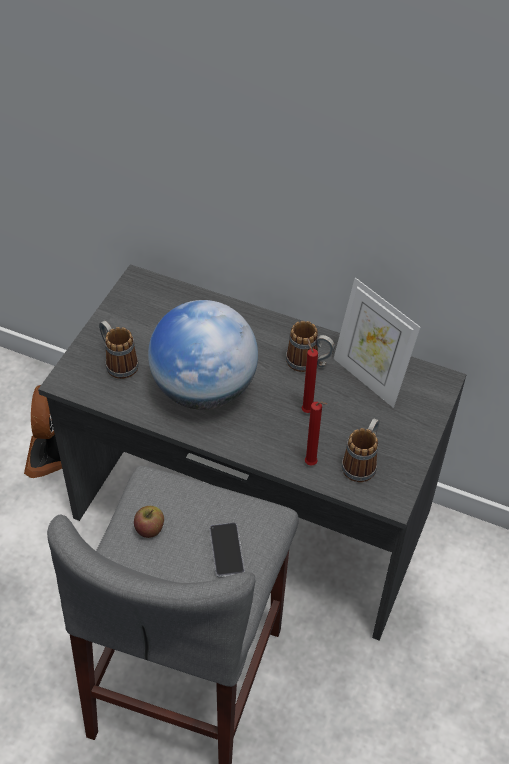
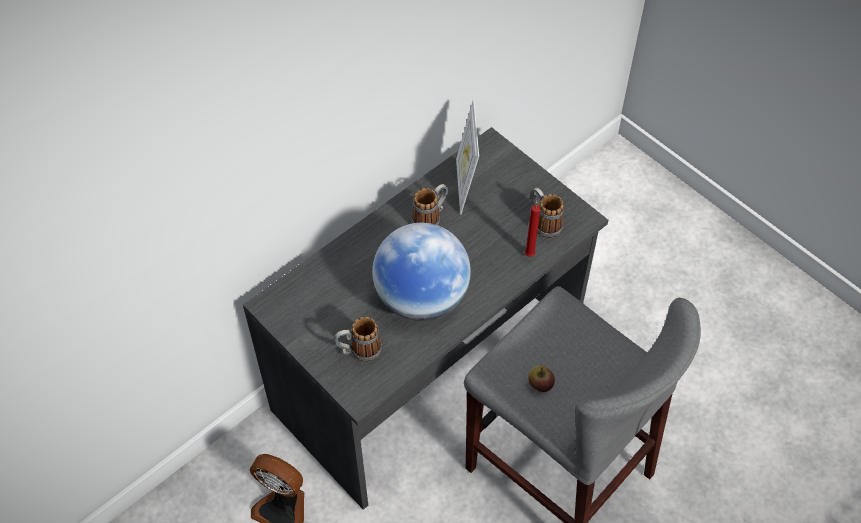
camera: 65 degrees left, 5 degrees up
phone [209,523,245,577] -> none
red candle [301,338,318,413] -> none
picture frame [334,277,421,408] -> picture frame turned 105 degrees clockwise [456,99,479,215]

